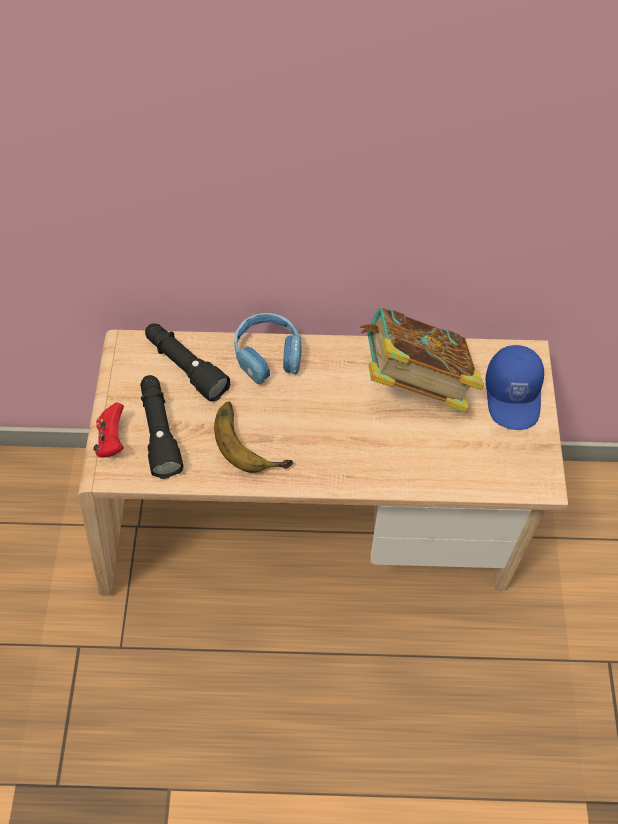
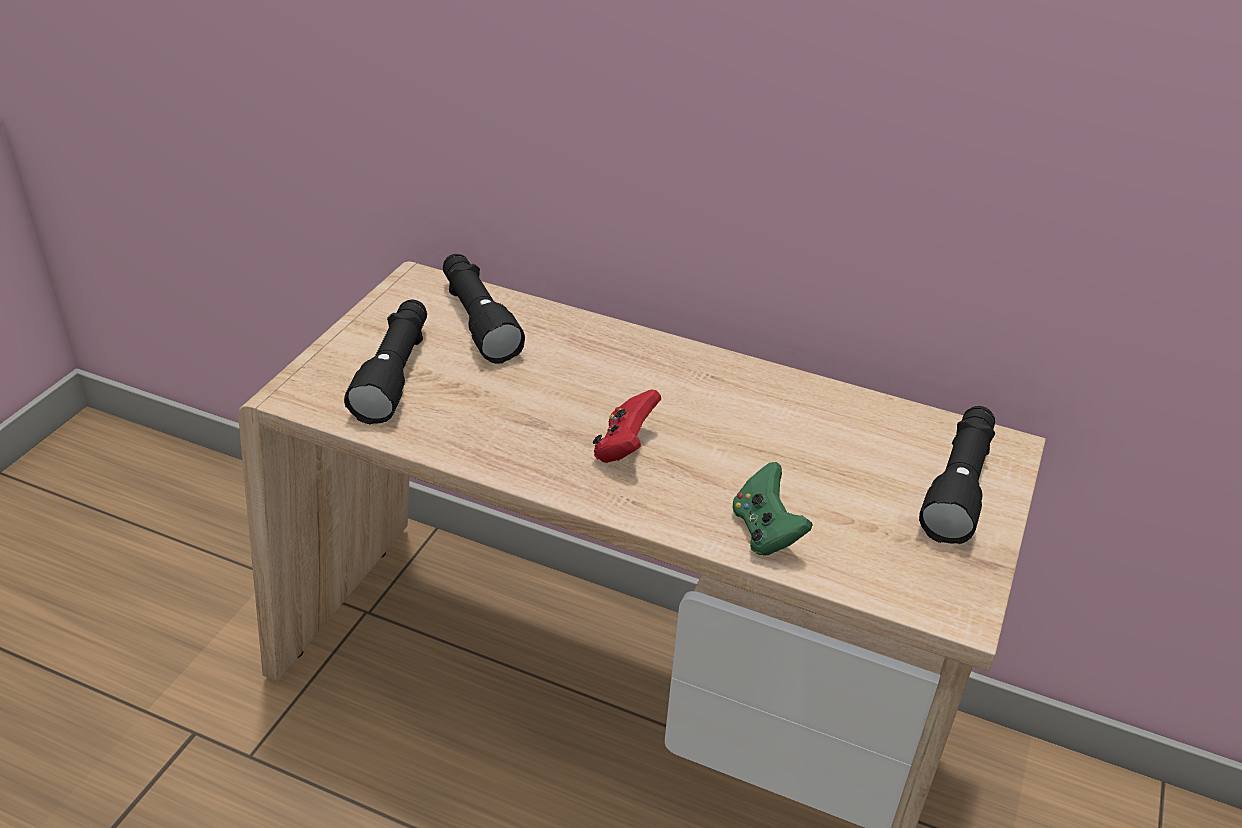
camera: 20 degrees right, 20 degrees down
red game controller [94,402,124,458] -> red game controller moved to [593,389,661,463]
banana [214,401,293,473] -> none
blue headphones [234,313,302,384] -> none
book [360,308,484,413] -> none
blue cap [485,345,544,430] -> black flashlight [919,406,995,544]
none -> green game controller [733,462,813,556]

